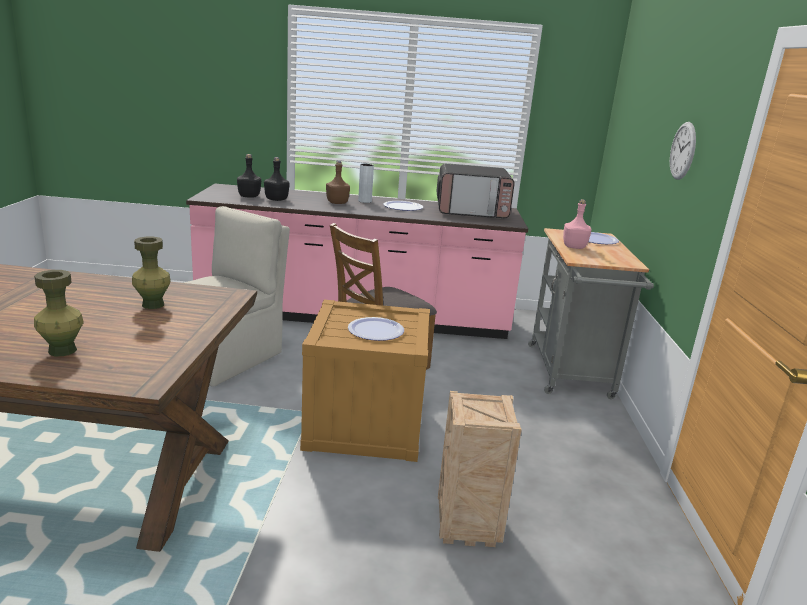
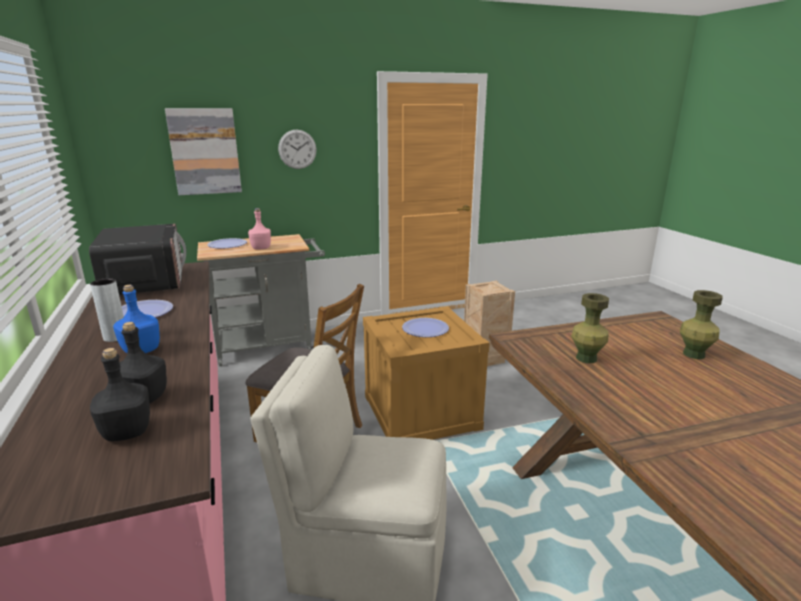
camera: 110 degrees left, 0 degrees up
brown bottle [326,161,350,204] -> blue bottle [113,285,160,353]
none -> picture [165,108,242,195]

